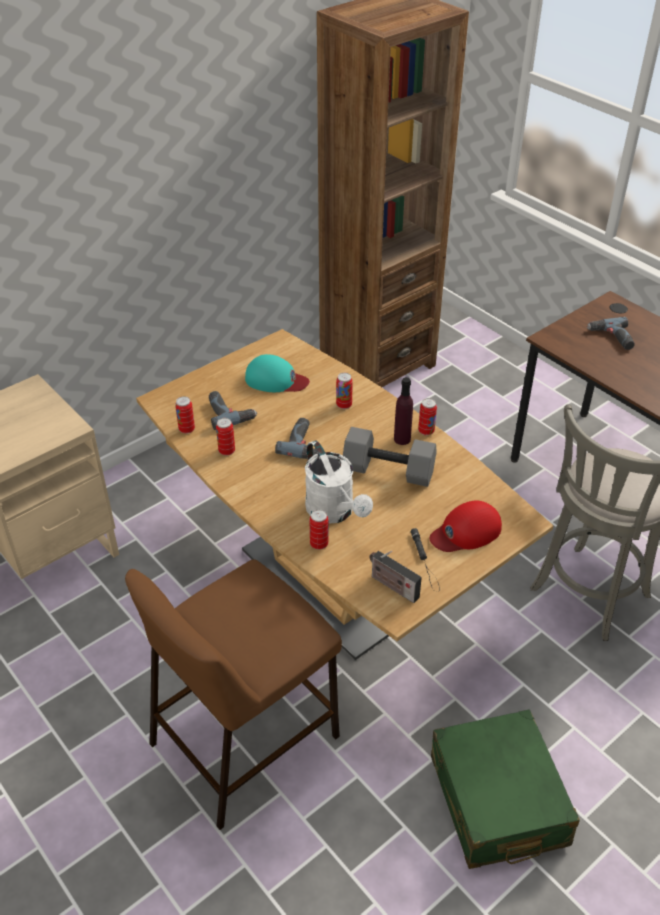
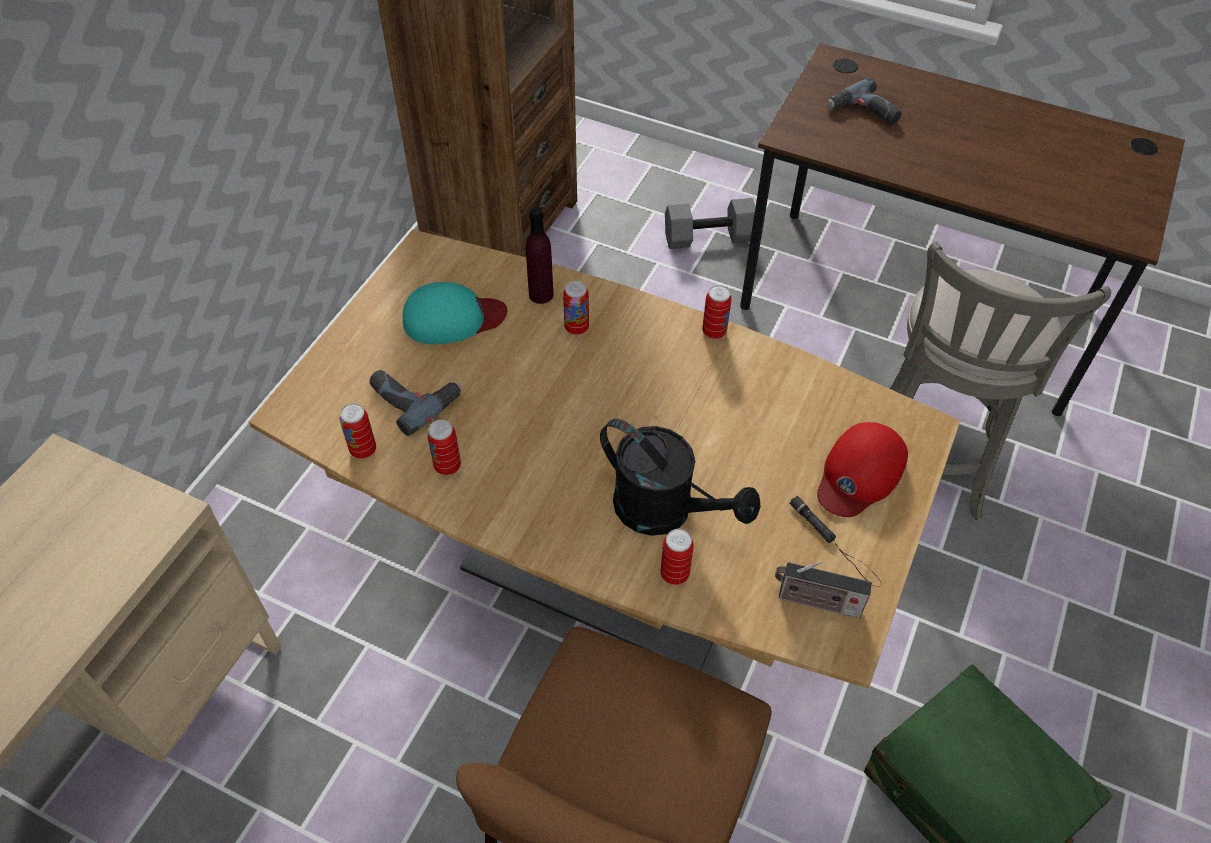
camera: 25 degrees left, 10 degrees up
power drill [275,418,318,459] -> none
white watering can [305,440,373,524] -> black watering can [600,419,761,536]
grey dumbbell [343,427,437,487] -> grey dumbbell moved to [665,198,756,249]
purple bottle [394,377,413,445] -> purple bottle moved to [526,207,554,304]

